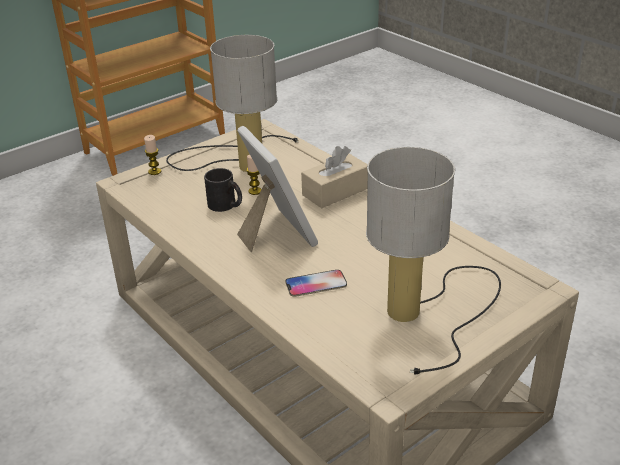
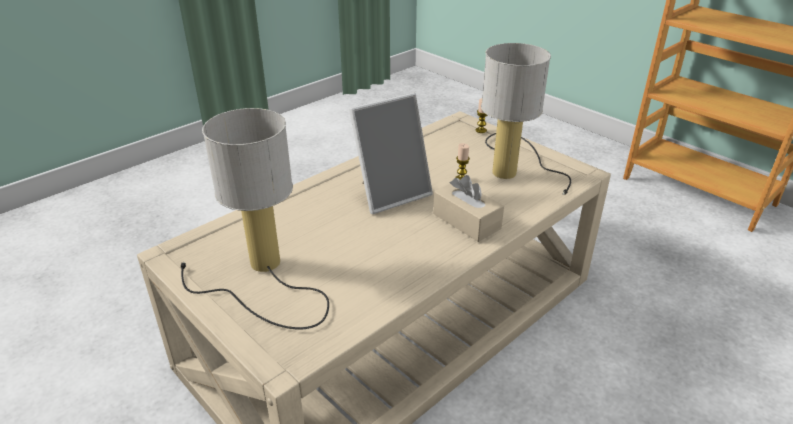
camera: 85 degrees right, 0 degrees up
black mug [204,168,242,212] -> none
phone [285,270,347,297] -> none

